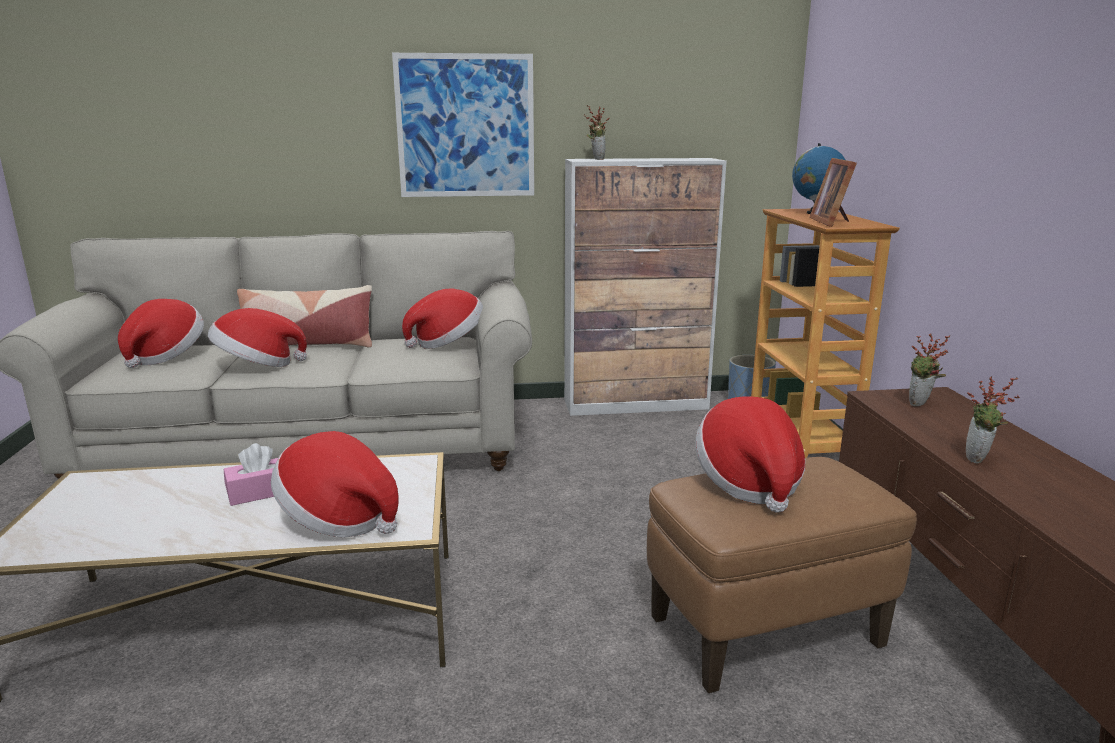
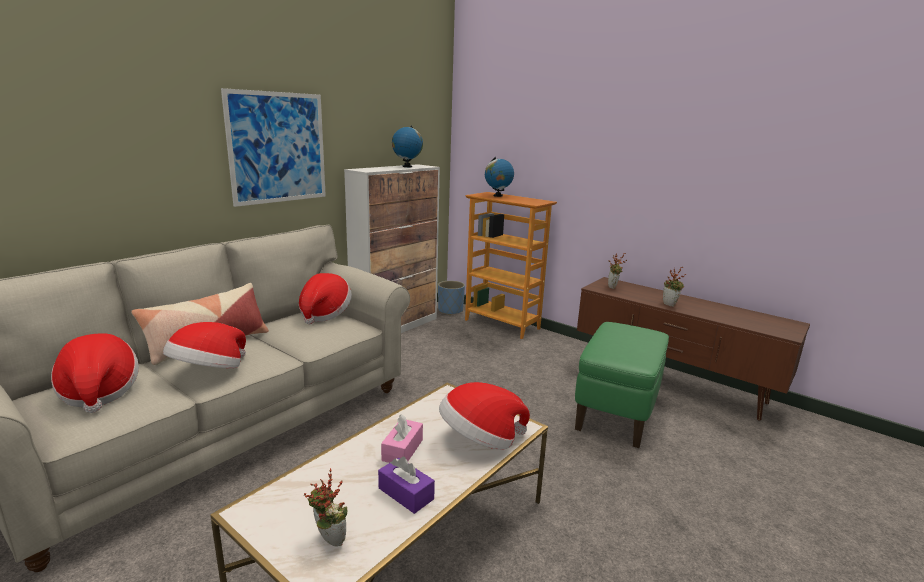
camera: 45 degrees left, 0 degrees up
potted plant [584,105,610,160] -> potted plant moved to [304,468,347,546]
brown ottoman [647,457,917,693] -> green ottoman [575,322,669,448]
hat [695,396,805,513] -> none
picture frame [809,158,857,227] -> none
none -> purple tissue box [378,457,435,514]
none -> globe [392,126,423,167]

